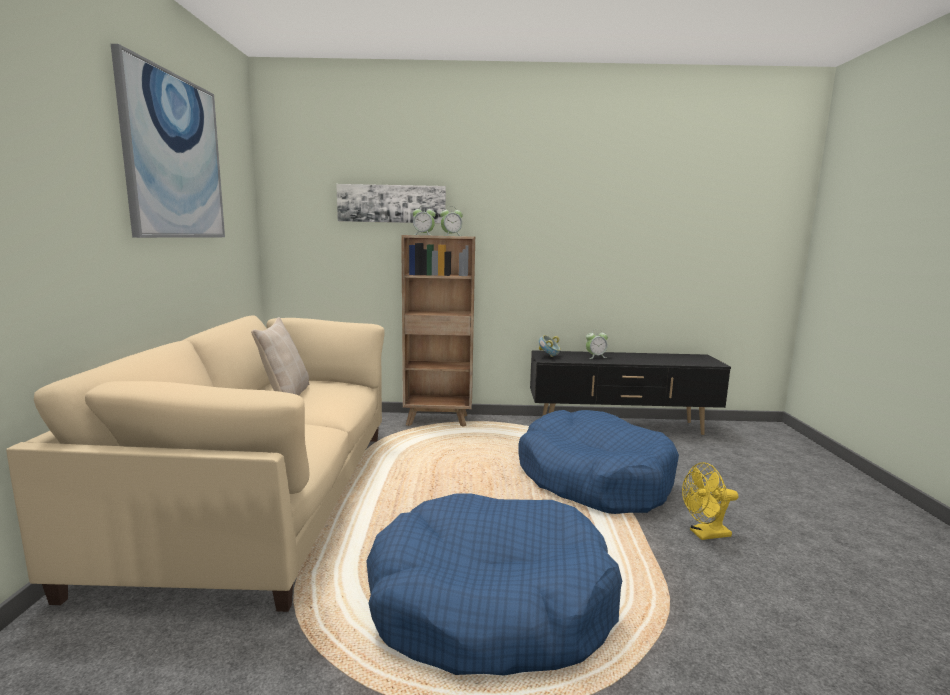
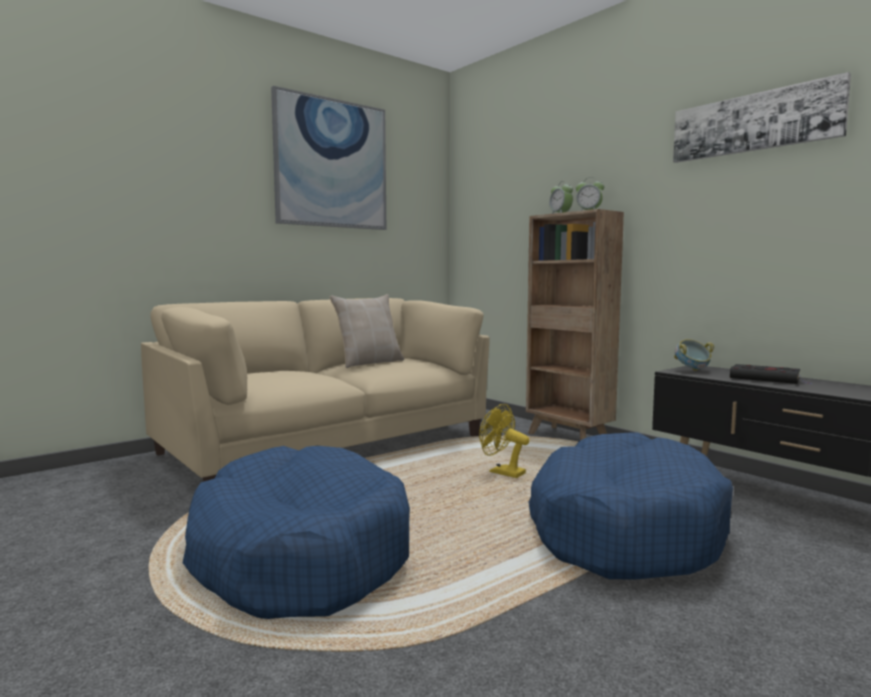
camera: 50 degrees right, 5 degrees down
picture [336,184,446,223] -> picture moved to [673,72,851,163]
alarm clock [586,329,608,359] -> black book [730,364,812,384]
yellow fan [682,462,738,540] -> yellow fan moved to [479,404,530,478]

